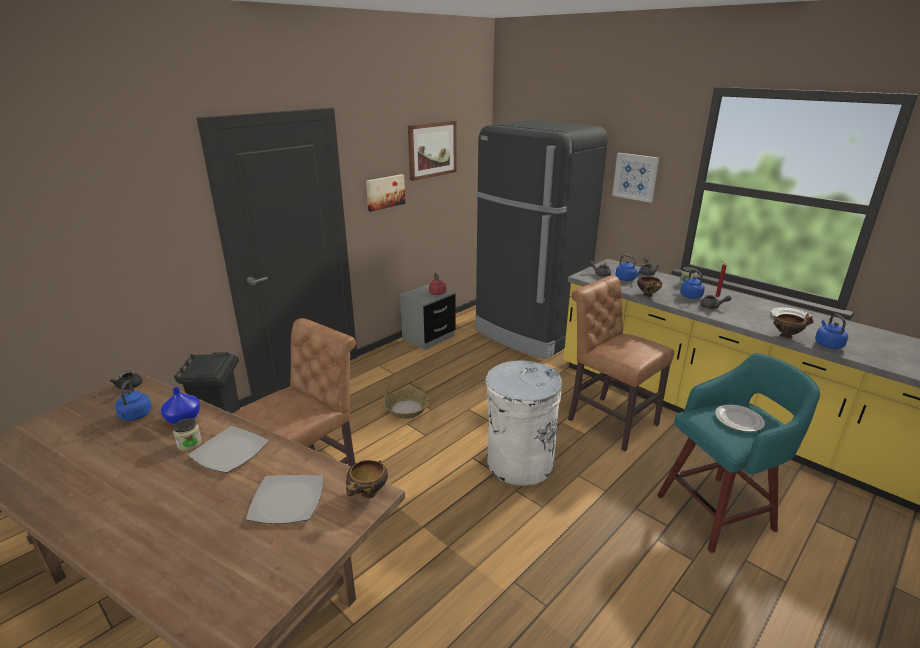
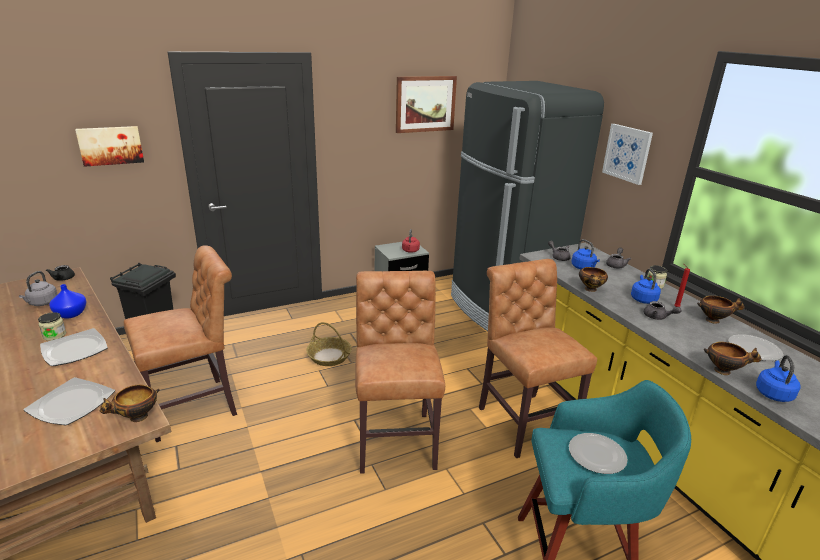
camera: 20 degrees right, 0 degrees up
blue kettle [115,380,152,421] -> grey kettle [19,271,58,306]
picture [366,174,405,212] -> picture moved to [75,126,144,167]
white trash can [486,360,562,486] -> brown chair [355,271,445,474]
none -> bowl [697,296,745,324]

